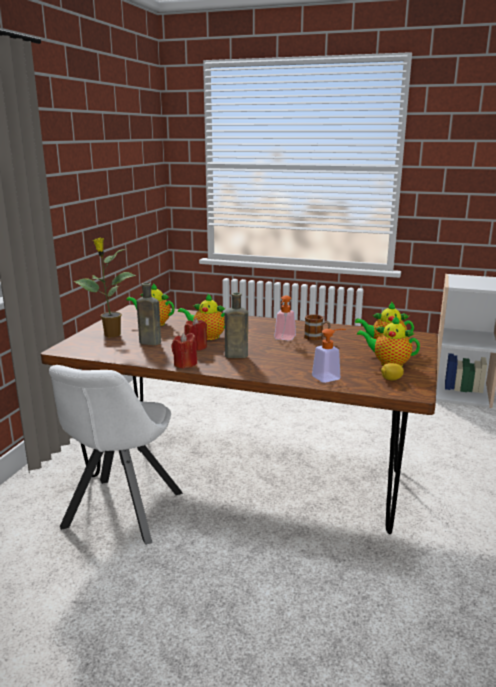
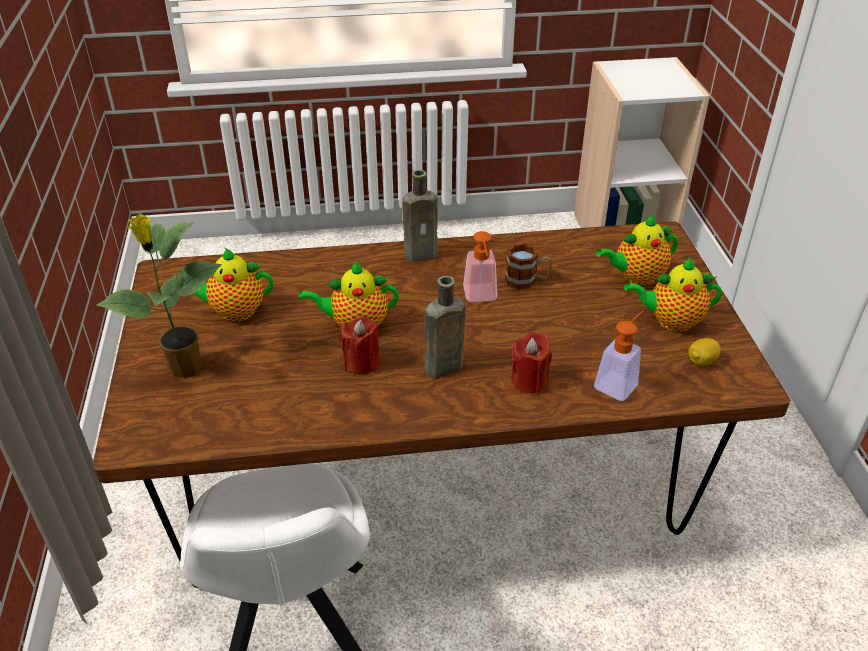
camera: 25 degrees left, 20 degrees up
brown bottle [137,283,161,345] -> brown bottle moved to [402,170,438,262]
red candle [171,333,197,369] -> red candle moved to [511,332,552,394]

